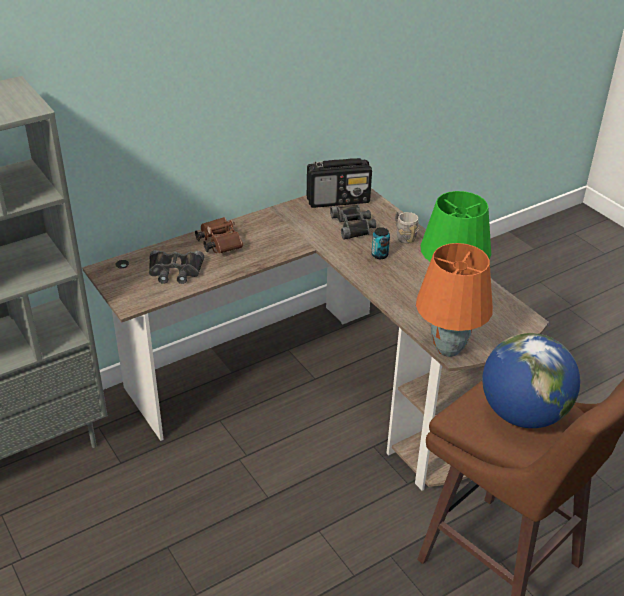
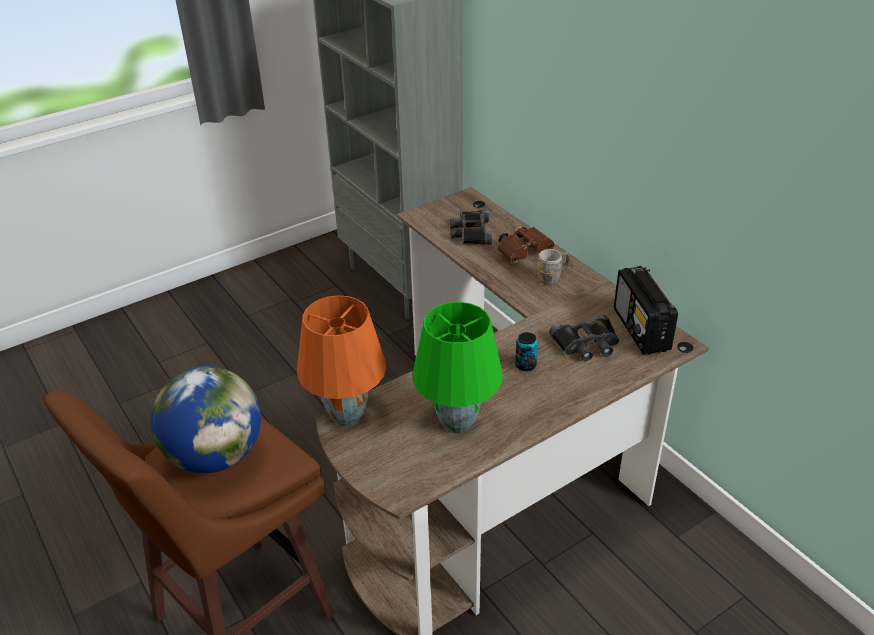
camera: 90 degrees right, 0 degrees up
grey mug [395,211,419,244] -> grey mug moved to [537,249,571,285]

